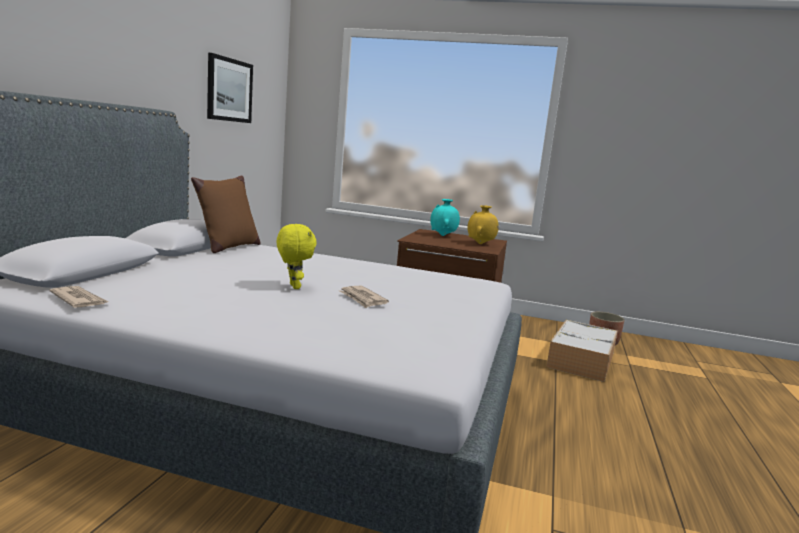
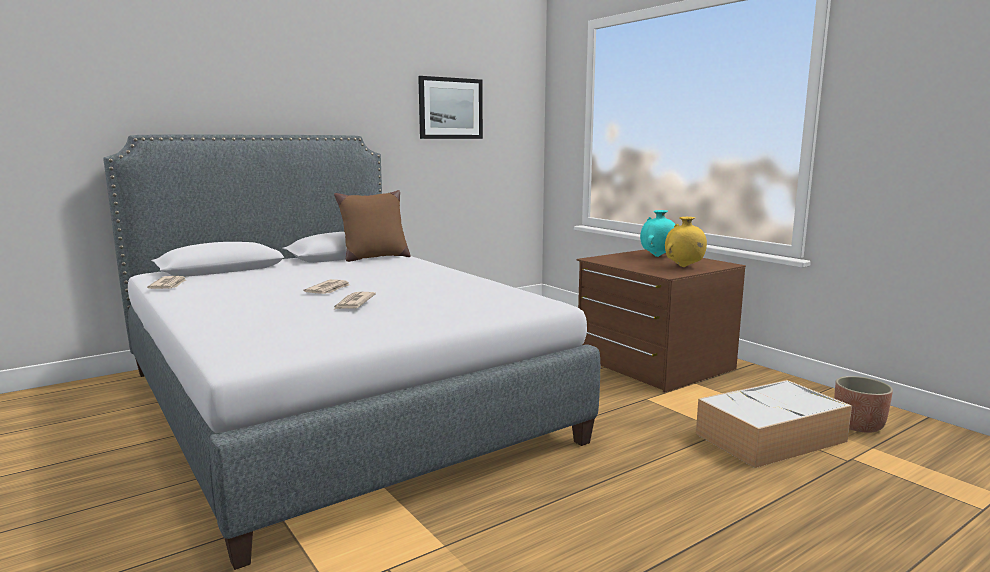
camera: 40 degrees right, 0 degrees up
yellow plush toy [277,224,317,289] -> newspaper [303,279,349,294]

